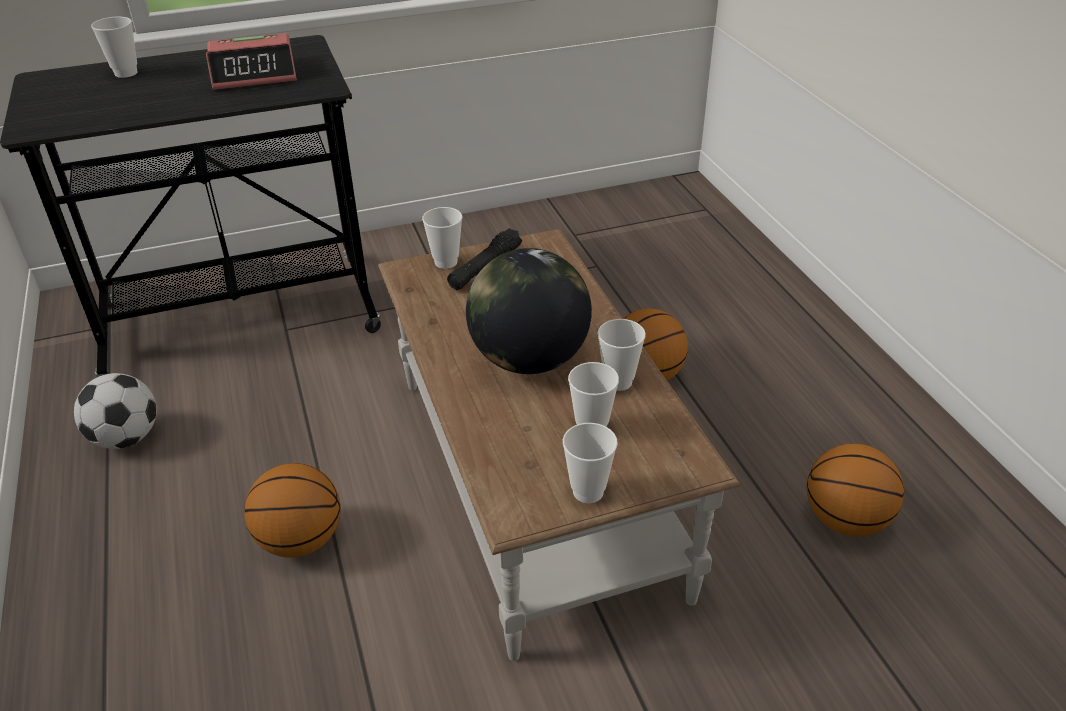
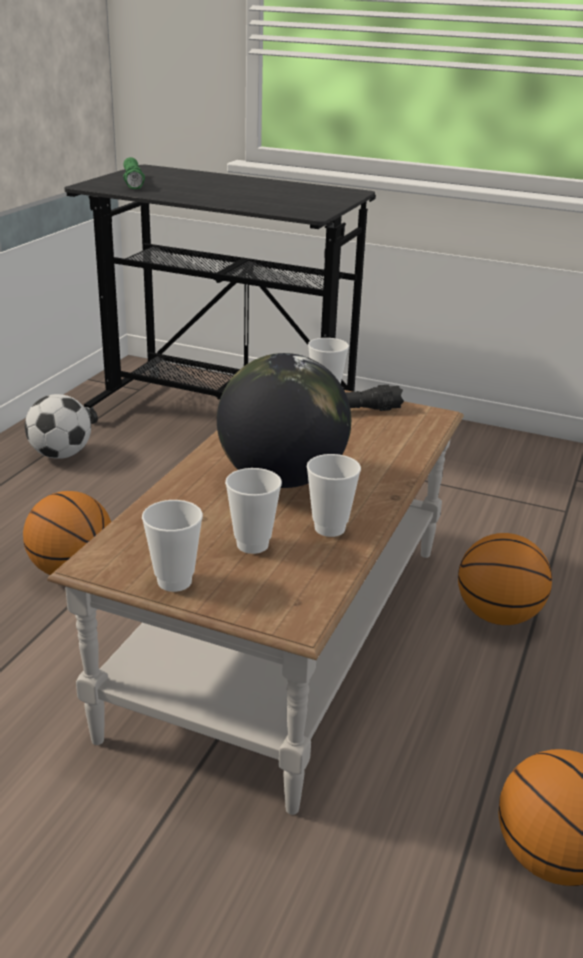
camera: 40 degrees right, 10 degrees down
cup [91,17,138,78] -> none
alarm clock [206,33,297,90] -> none
none -> green flashlight [123,157,145,189]

